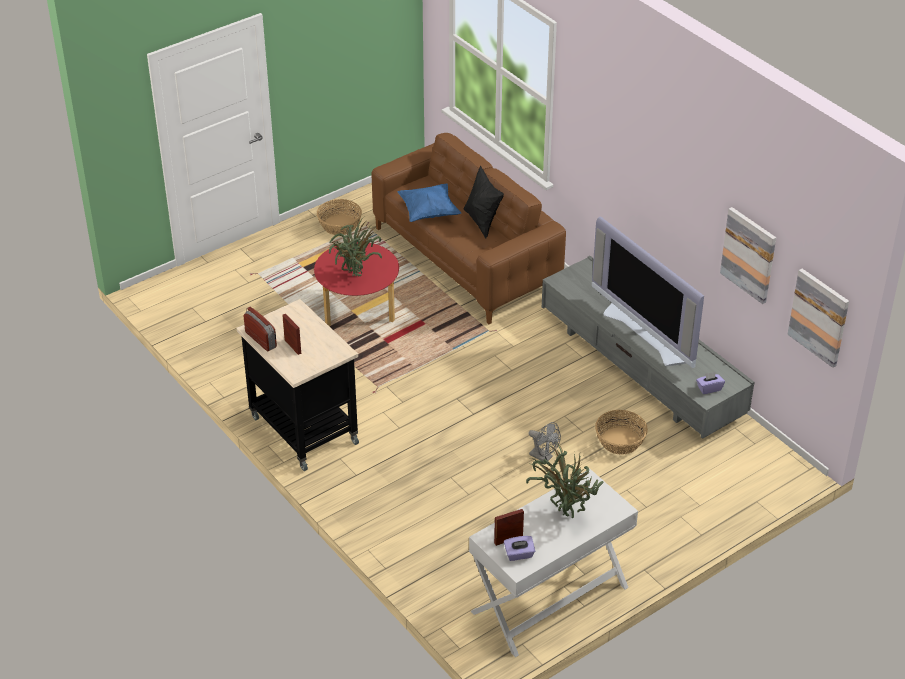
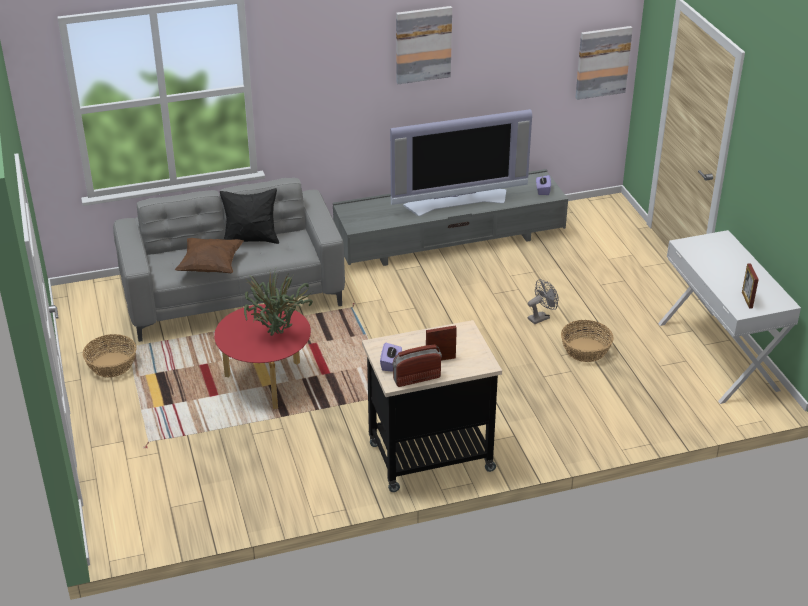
camera: 70 degrees left, 5 degrees down
brown sofa [372,133,566,324] -> grey sofa [113,178,345,342]
blue pillow [397,184,461,222] -> brown pillow [175,238,244,273]
purple tissue box [504,536,535,561] -> purple tissue box moved to [380,343,402,372]
potted plant [526,444,603,518] -> none
basket [595,410,648,455] -> basket moved to [561,320,614,362]
picture [720,207,776,304] -> picture moved to [396,6,452,84]

